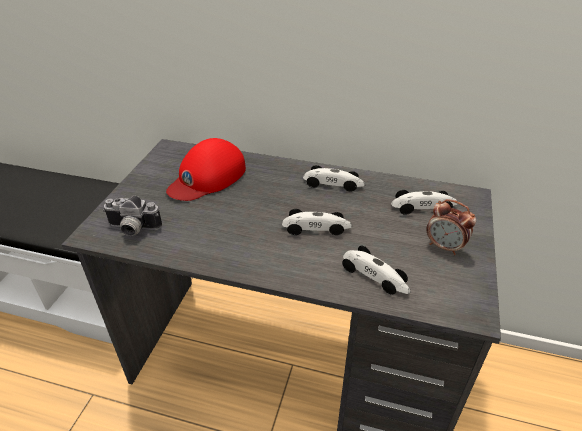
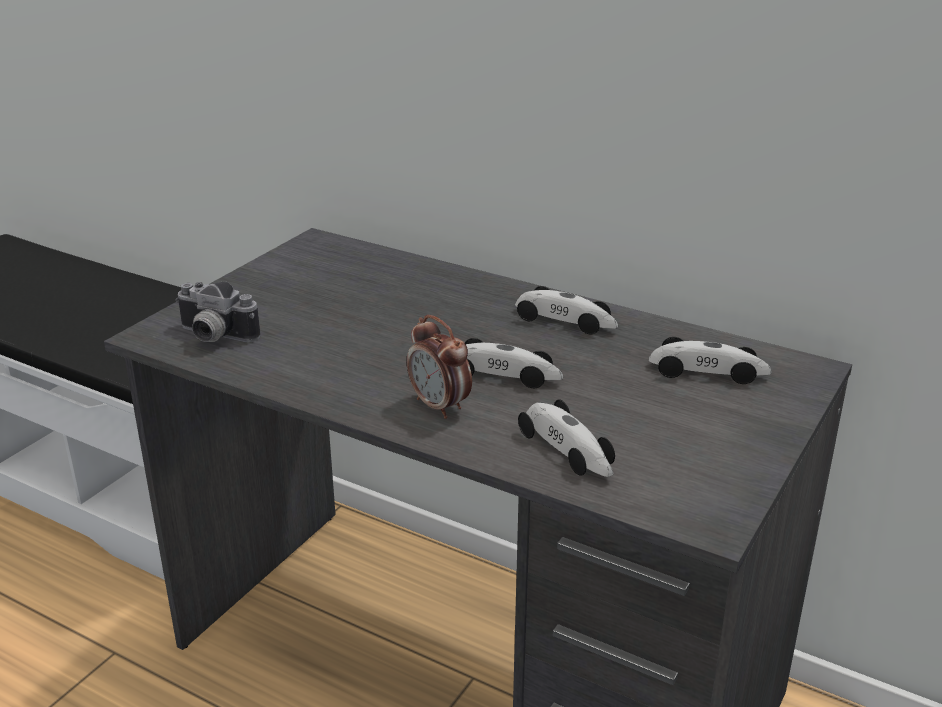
camera: 15 degrees right, 10 degrees down
red cap [166,138,246,201] -> none
alarm clock [427,199,476,255] -> alarm clock moved to [407,315,472,419]

